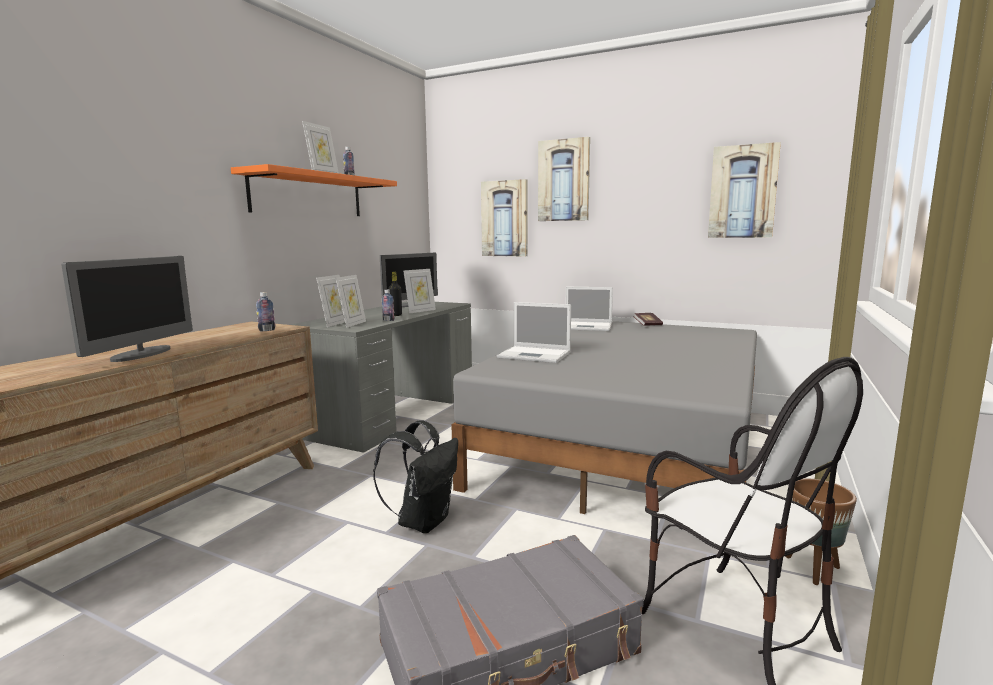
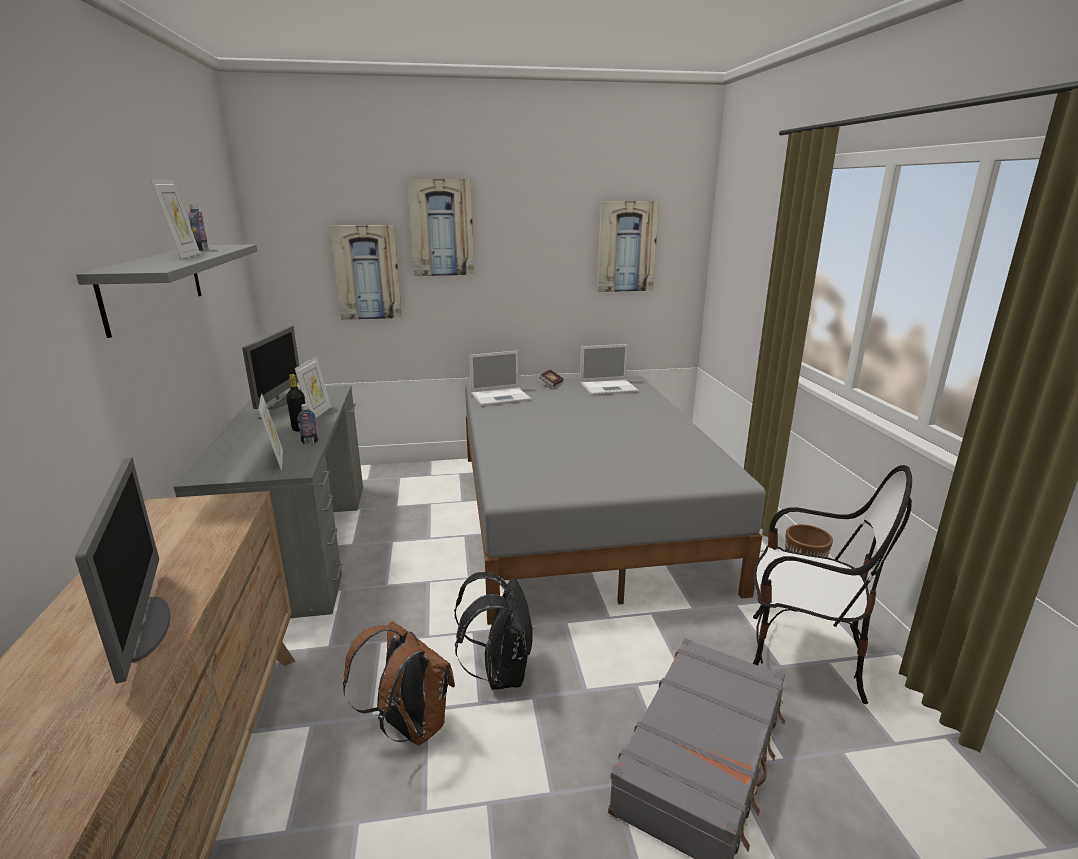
camera: 35 degrees left, 10 degrees up
orange shelf [231,164,397,216] -> grey shelf [76,244,257,338]
bottle [256,292,275,331] -> none
picture frame [316,275,345,327] -> none
laptop [497,302,571,363] -> laptop moved to [580,344,639,395]
none -> brown backpack [343,621,455,746]

